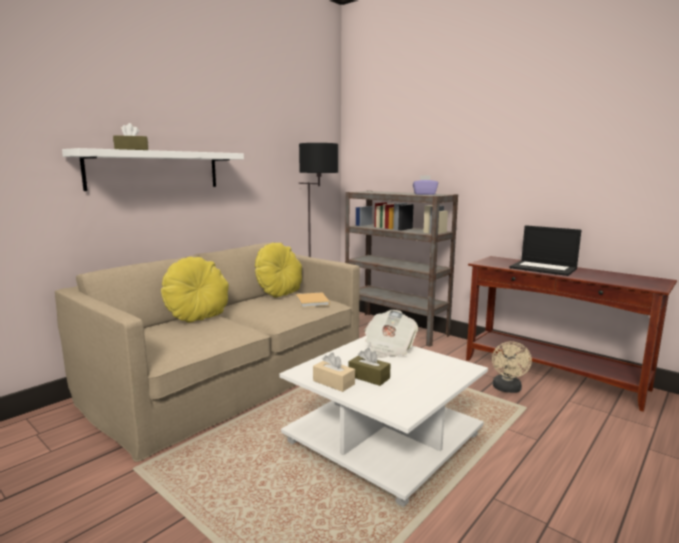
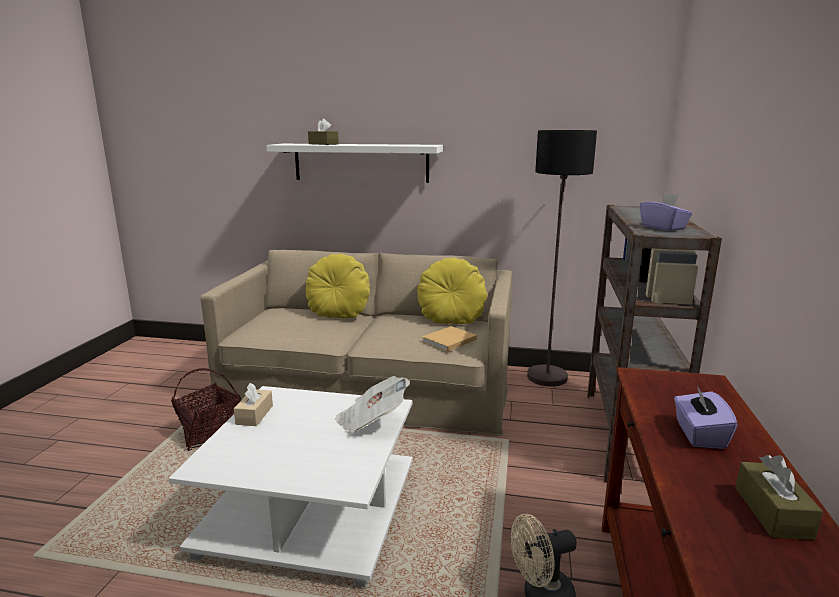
camera: 60 degrees right, 5 degrees up
brown tissue box [349,348,391,386] -> brown tissue box moved to [735,455,823,540]
laptop [509,225,581,276] -> purple tissue box [674,386,738,449]
none -> basket [171,368,241,451]

